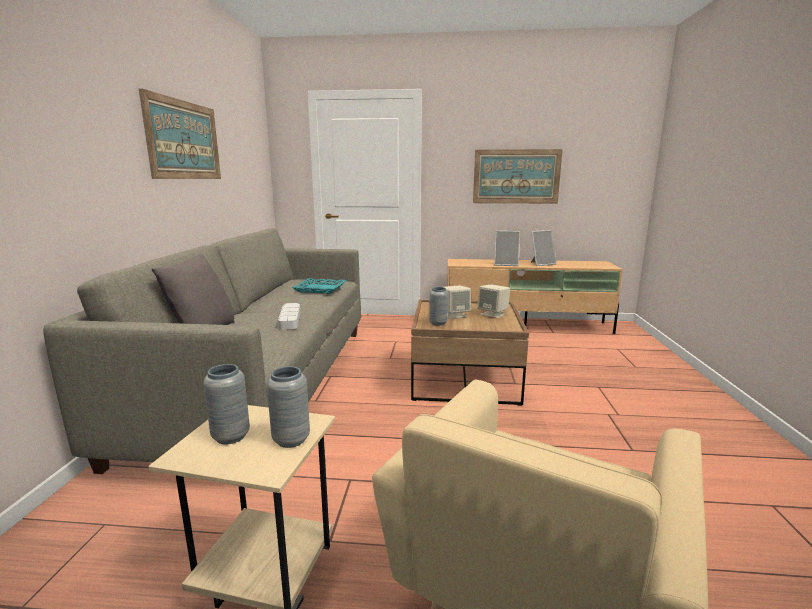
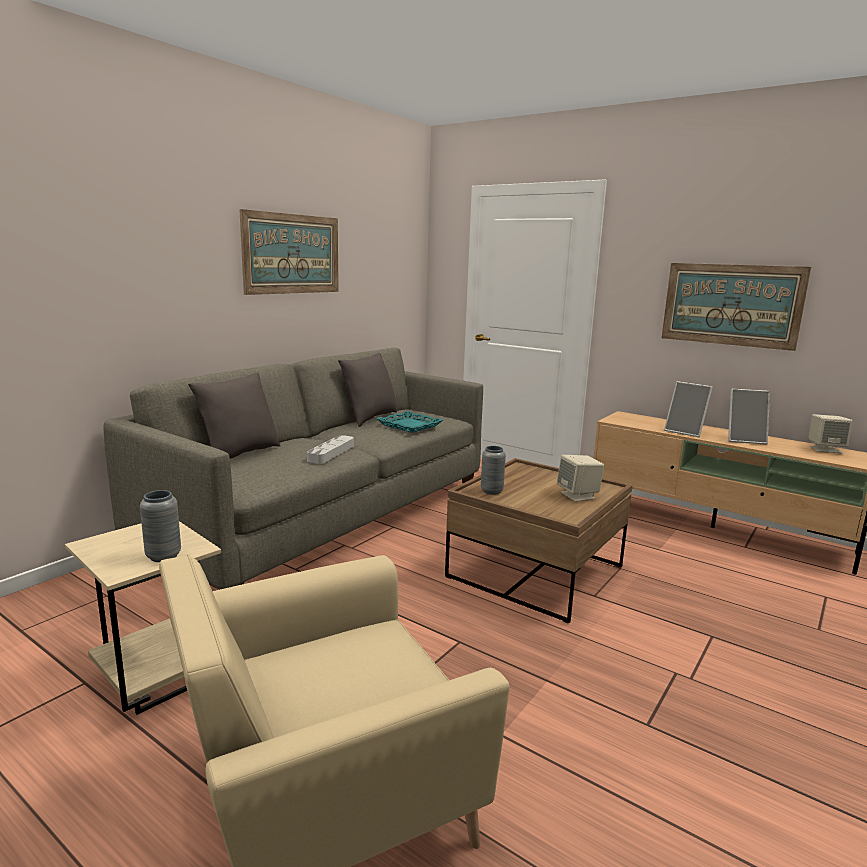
camera: 30 degrees right, 0 degrees up
grey vase [203,364,250,444] -> none
beige speaker [444,285,471,319] -> beige speaker moved to [808,414,853,454]
none -> grey pillow [338,353,397,427]

